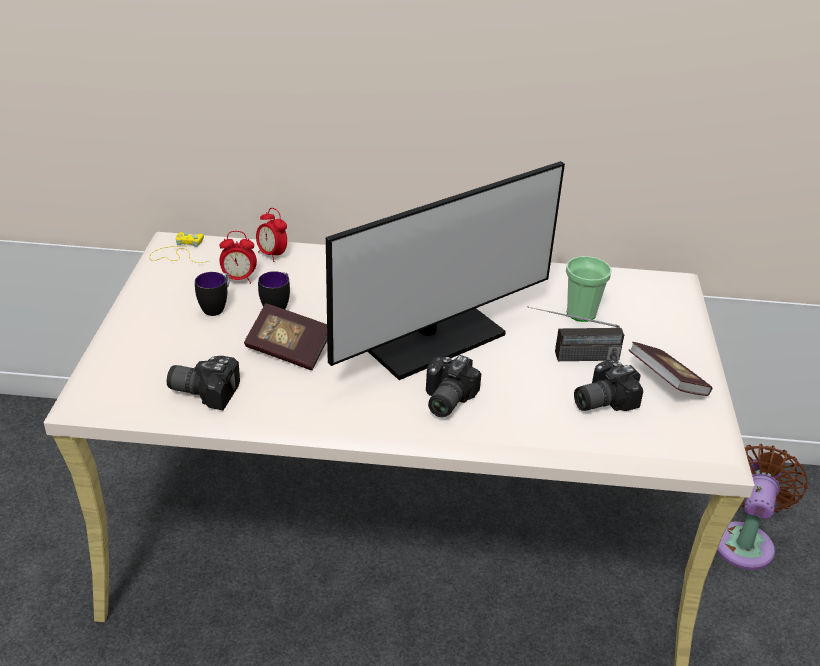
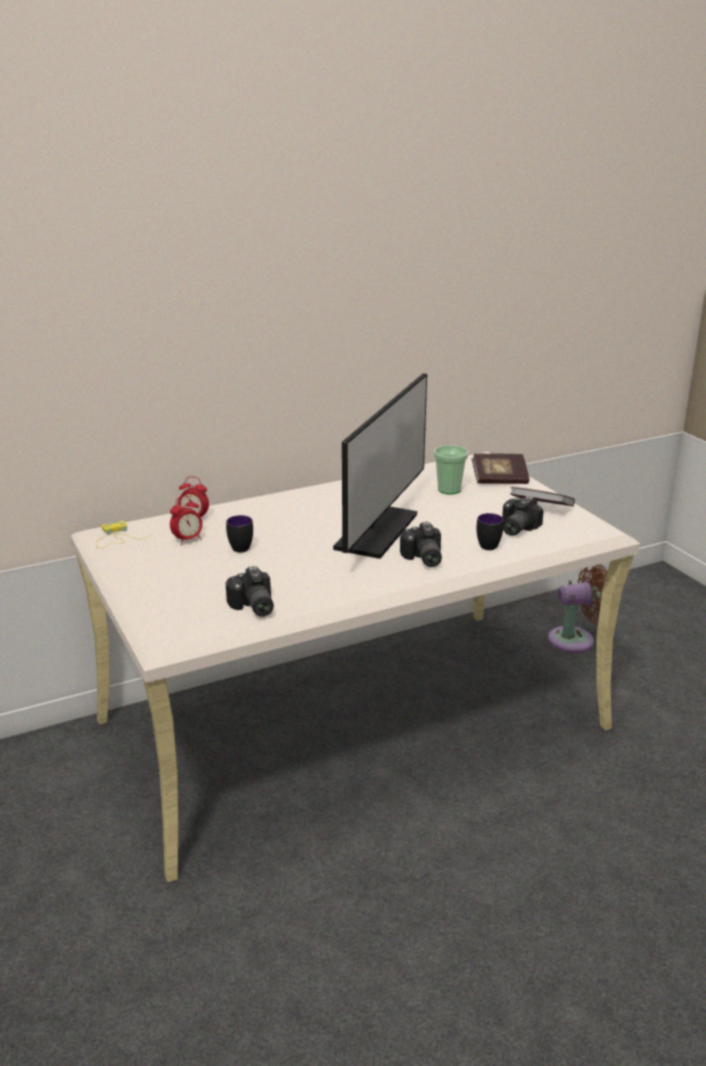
camera: 30 degrees left, 10 degrees down
camera [167,356,240,410] -> camera turned 90 degrees counterclockwise [226,566,274,617]
mug [195,272,230,316] -> mug moved to [476,513,504,550]
book [244,303,327,370] -> book moved to [472,454,530,484]
radio [527,307,624,361] -> none
brown fan [717,444,808,570] -> brown fan turned 90 degrees clockwise [548,564,607,653]

